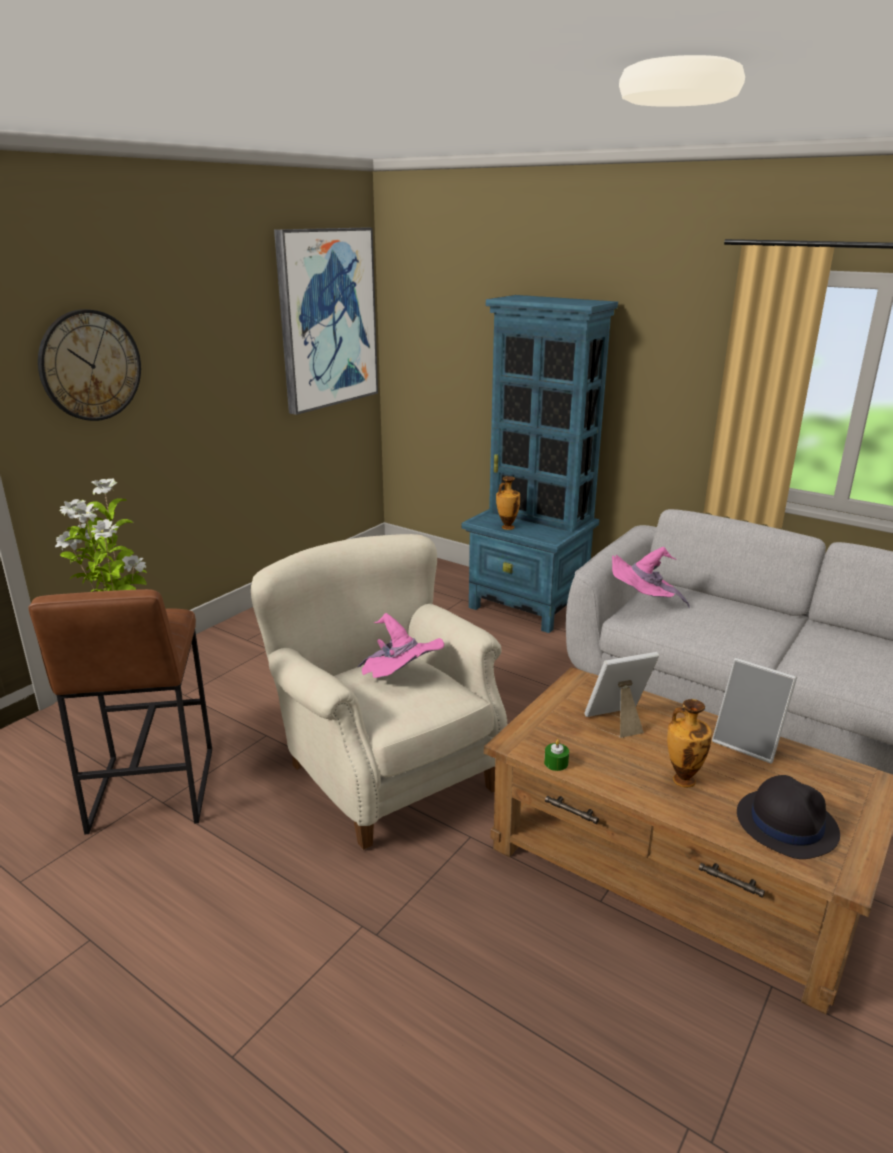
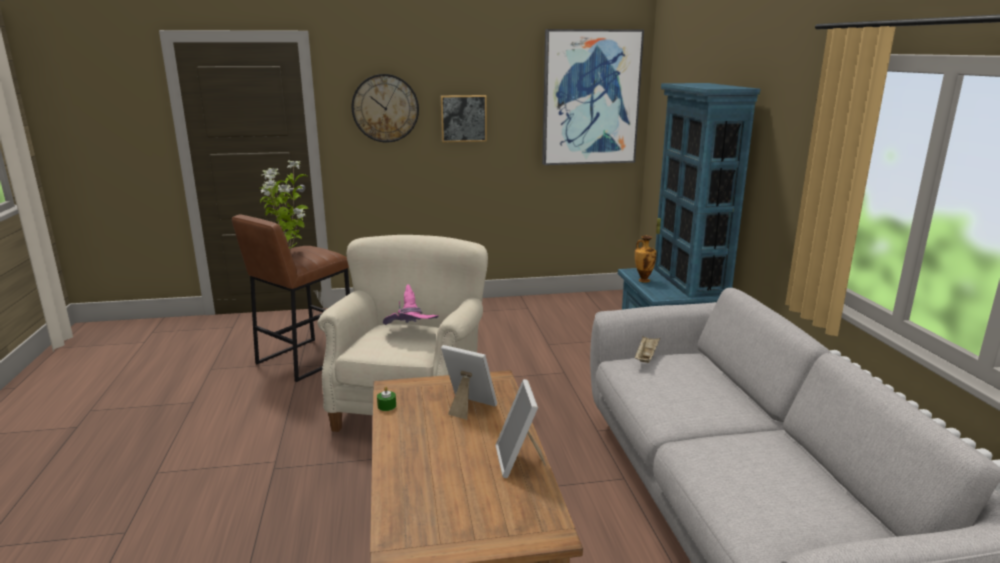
camera: 45 degrees right, 5 degrees down
pink hat [612,547,690,608] -> beige tray [635,337,660,363]
vase [667,699,712,787] -> none
black hat [737,775,840,859] -> none
none -> picture [441,95,487,143]

